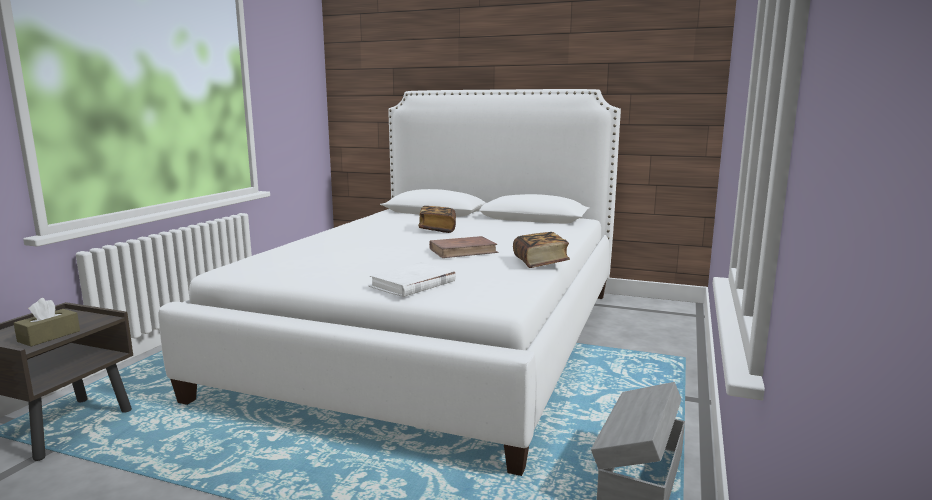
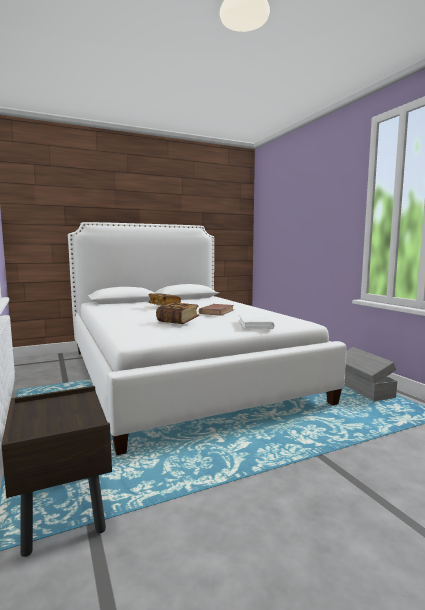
camera: 45 degrees left, 5 degrees down
brown tissue box [14,298,80,347] -> none
book [513,232,570,268] -> book moved to [156,302,199,324]

